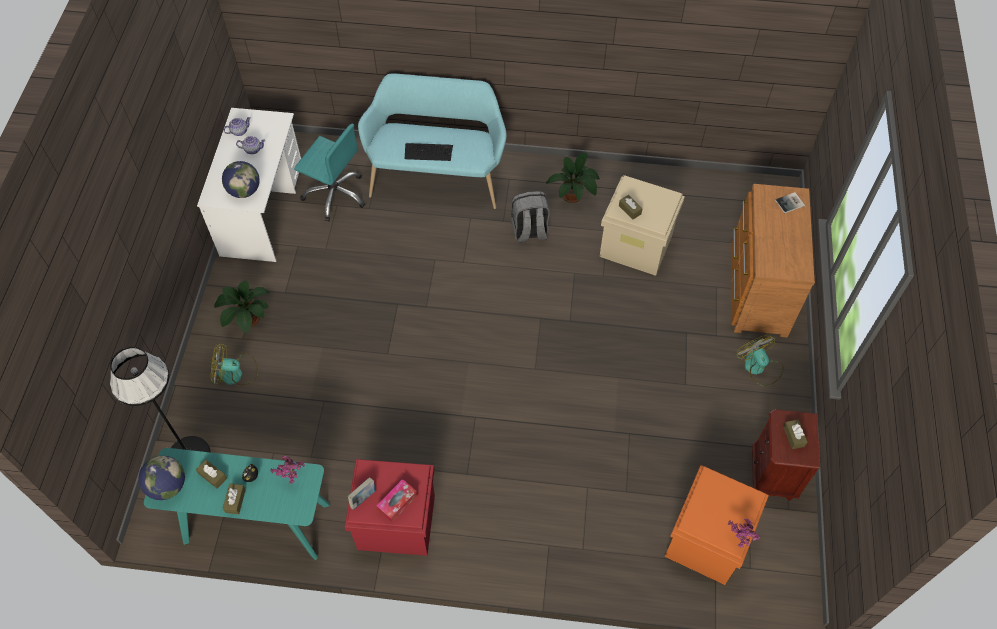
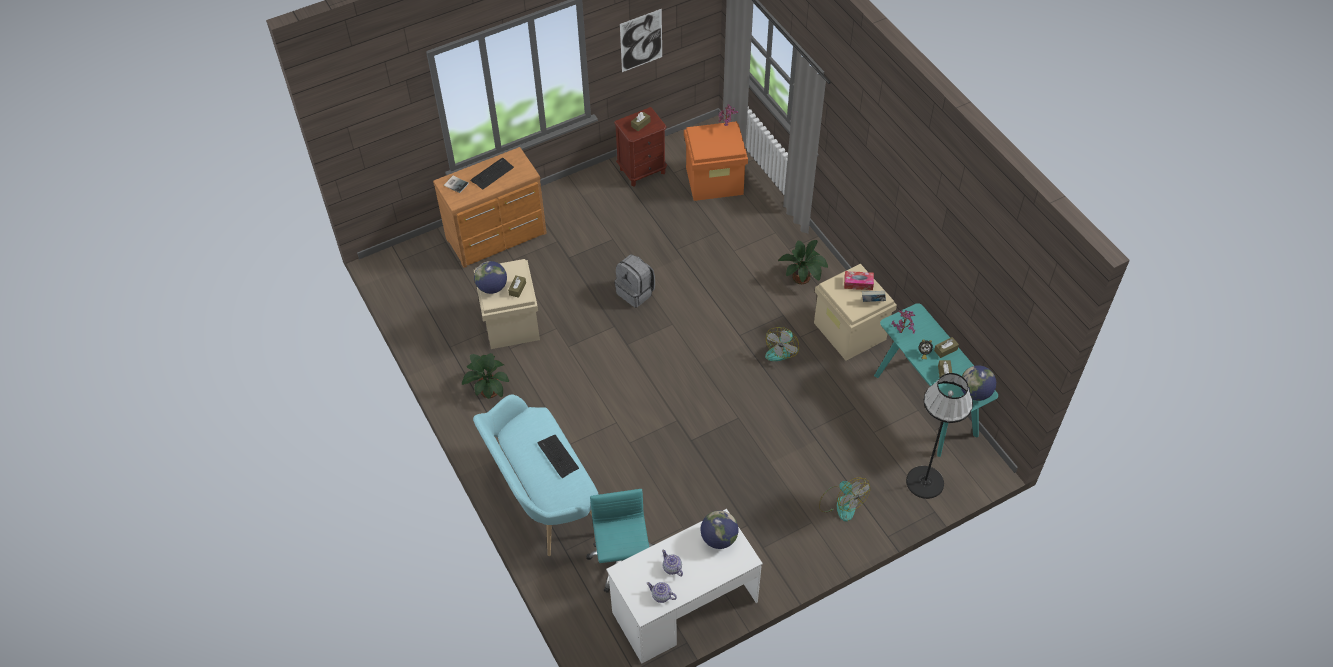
camera: 125 degrees left, 5 degrees down
potted plant [214,280,270,333] -> potted plant moved to [778,240,828,284]
red storage box [345,459,435,556] -> beige storage box [814,264,897,361]
grey backpack [511,191,550,242] -> grey backpack moved to [615,254,655,308]
fan [737,334,784,387] -> fan moved to [765,327,799,361]
none -> keyboard [470,158,514,190]
none -> globe [474,261,507,294]
none -> picture [620,9,662,72]

